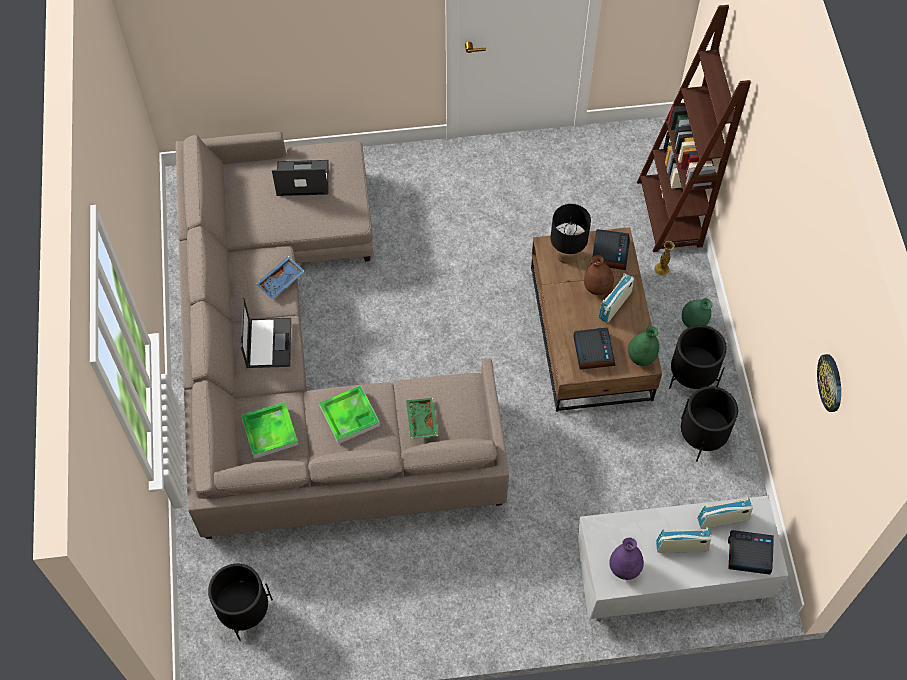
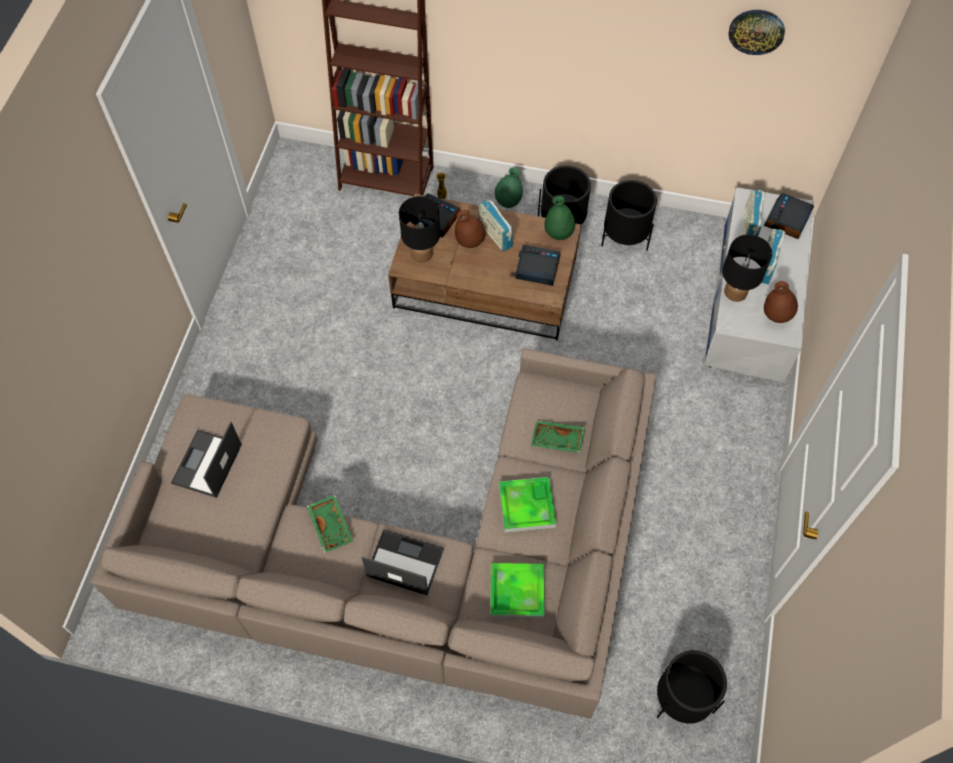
camera: 70 degrees left, 0 degrees up
blue tray [256,256,305,299] -> green tray [307,495,353,553]
purple vase [609,538,644,580] -> brown vase [764,281,798,323]
none -> black table lamp [722,234,772,302]

